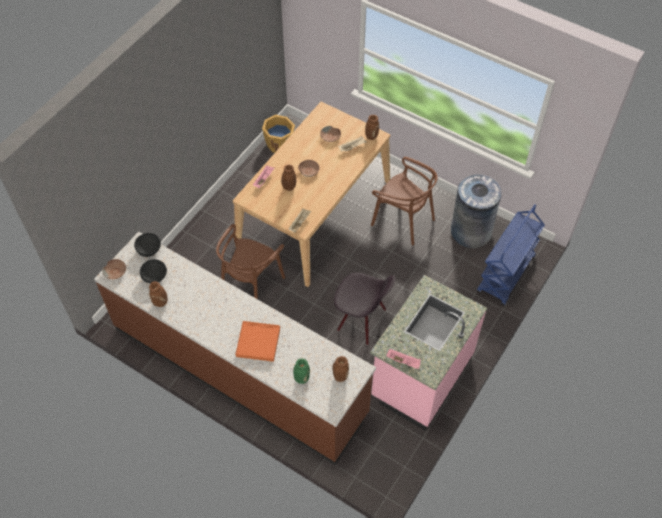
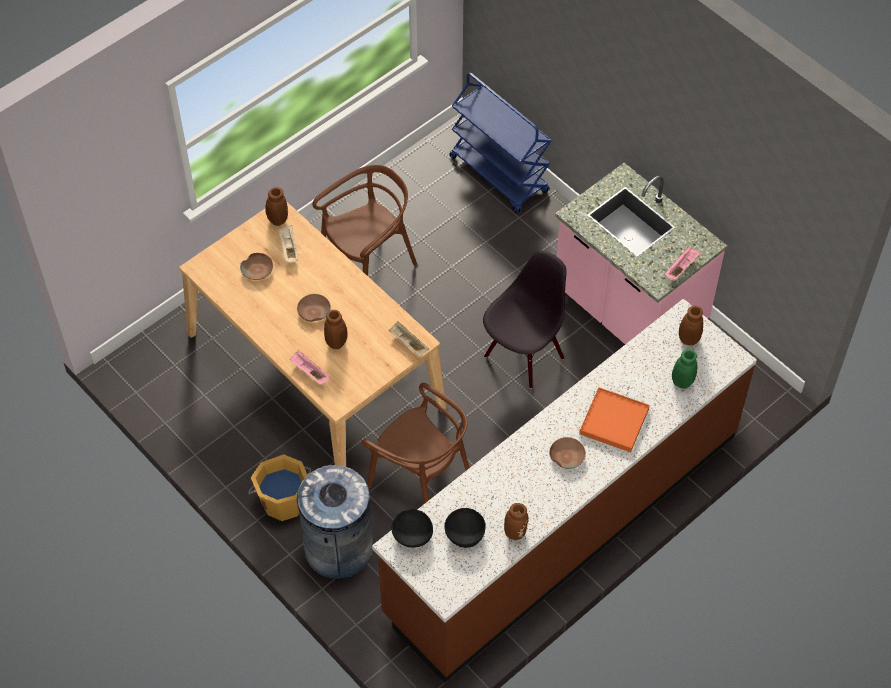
camera: 75 degrees left, 0 degrees up
brown bowl [102,259,126,279] -> brown bowl moved to [549,437,586,469]
orange bucket [262,114,295,153] -> orange bucket moved to [248,454,311,521]
grey trash can [451,174,502,248] -> grey trash can moved to [294,465,373,579]

